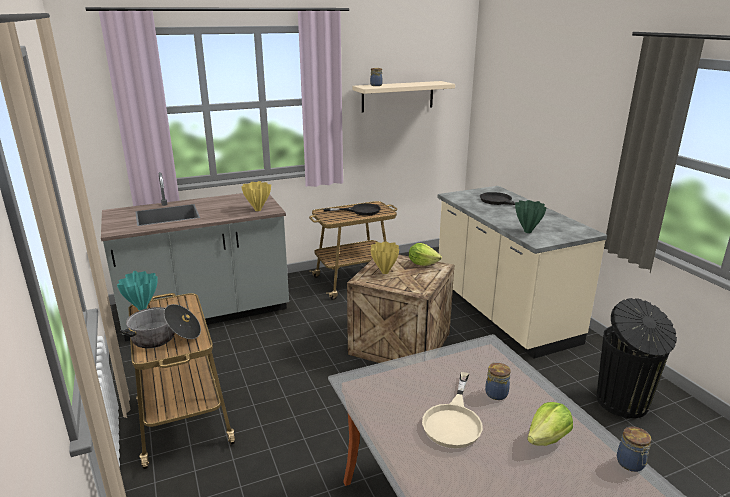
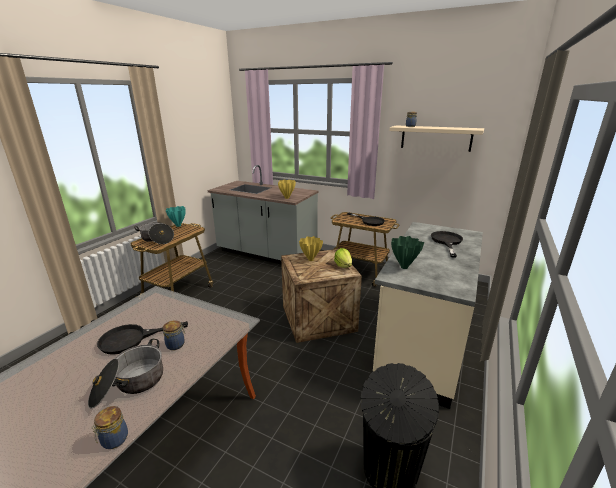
camera: 50 degrees right, 0 degrees up
beige frying pan [422,372,483,448] -> black frying pan [97,321,188,355]
lettuce [527,402,573,446] -> cooking pot [88,339,163,408]

